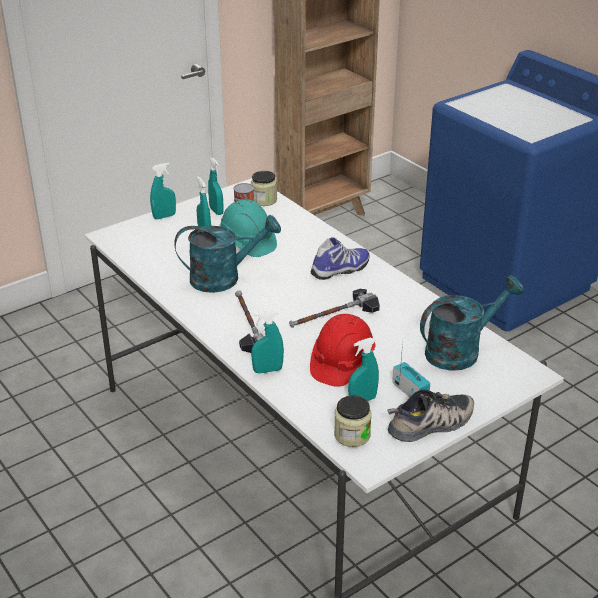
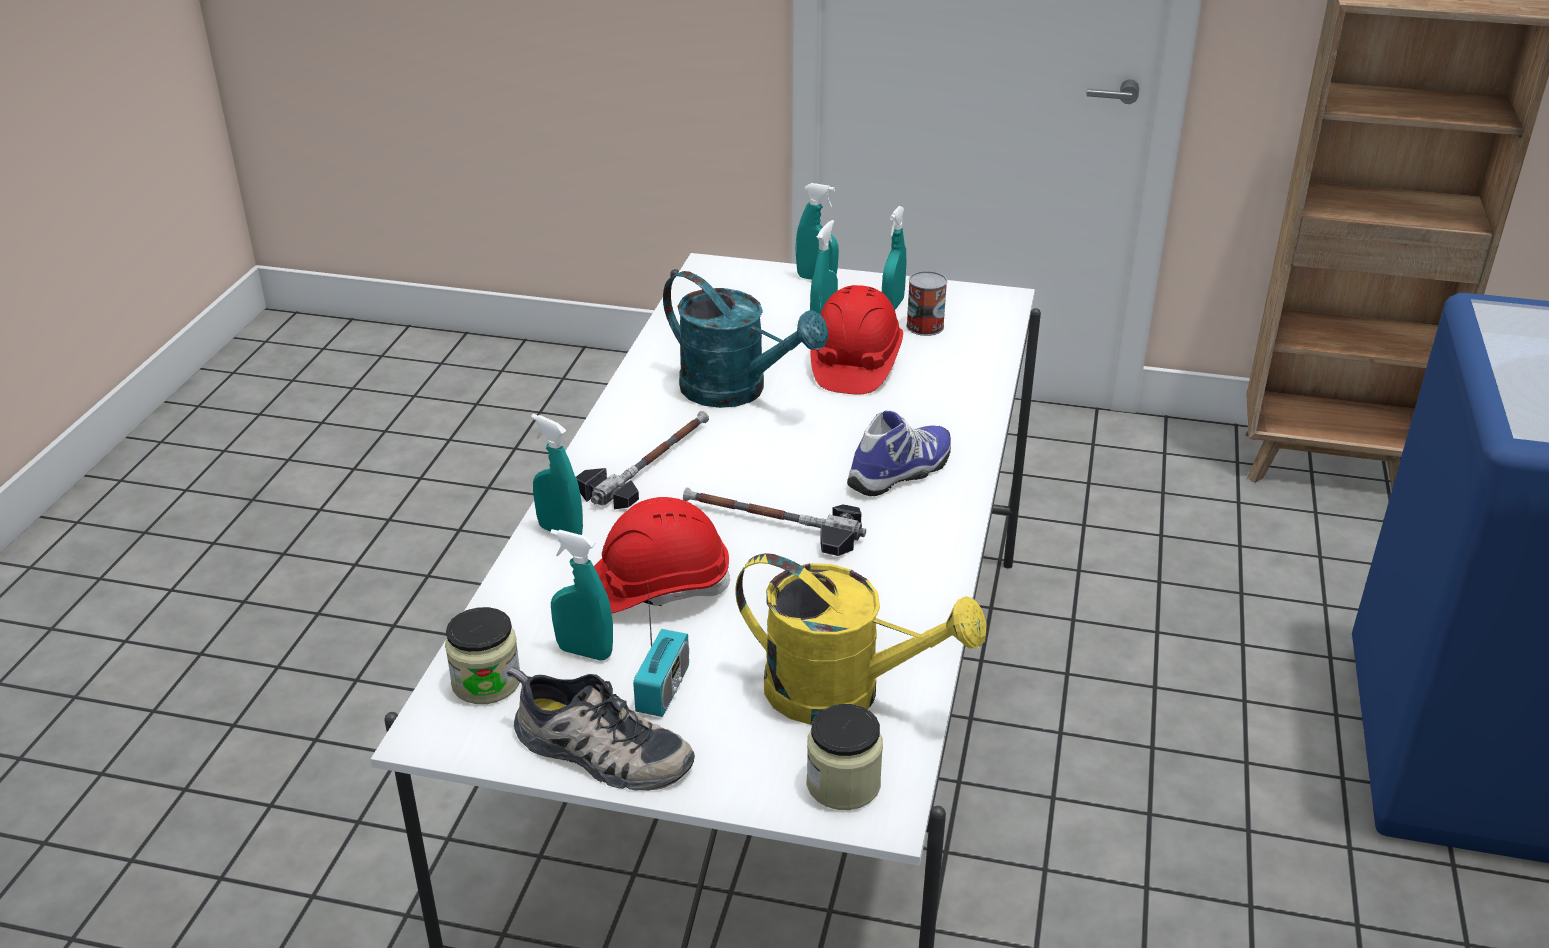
camera: 50 degrees right, 0 degrees up
turquoise hard hat [220,199,277,257] -> red hard hat [810,285,903,394]
jar [251,171,277,206] -> jar moved to [807,704,883,810]
shoe [311,237,370,280] -> shoe turned 60 degrees counterclockwise [847,411,951,496]
turquoise watering can [420,275,524,371] -> yellow watering can [735,553,987,725]

